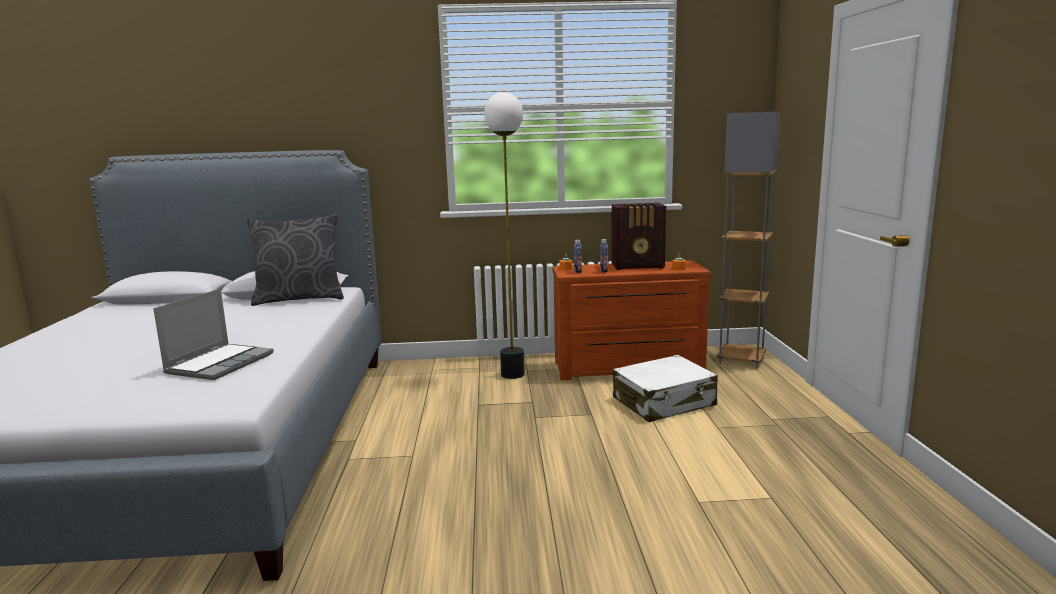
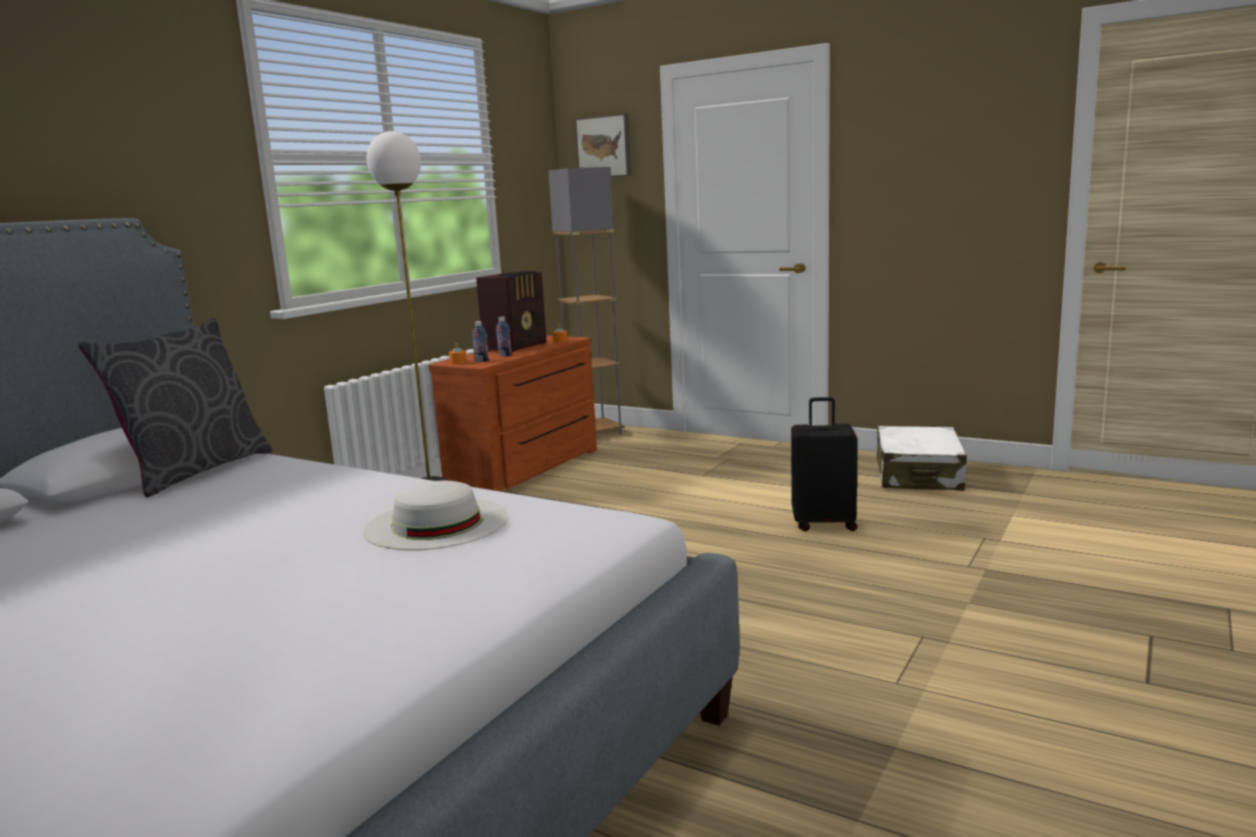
camera: 55 degrees left, 0 degrees up
laptop [153,289,274,380] -> white hat [363,481,508,550]
white suitcase [613,355,718,422] -> white suitcase moved to [877,426,967,491]
none -> picture [575,113,631,177]
none -> black suitcase [791,397,858,531]

